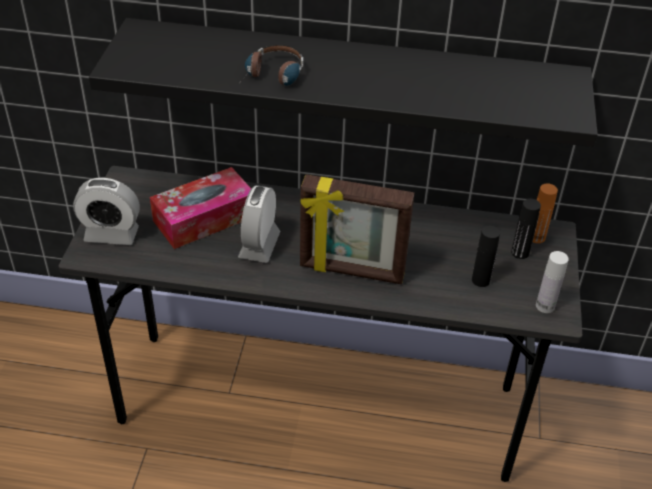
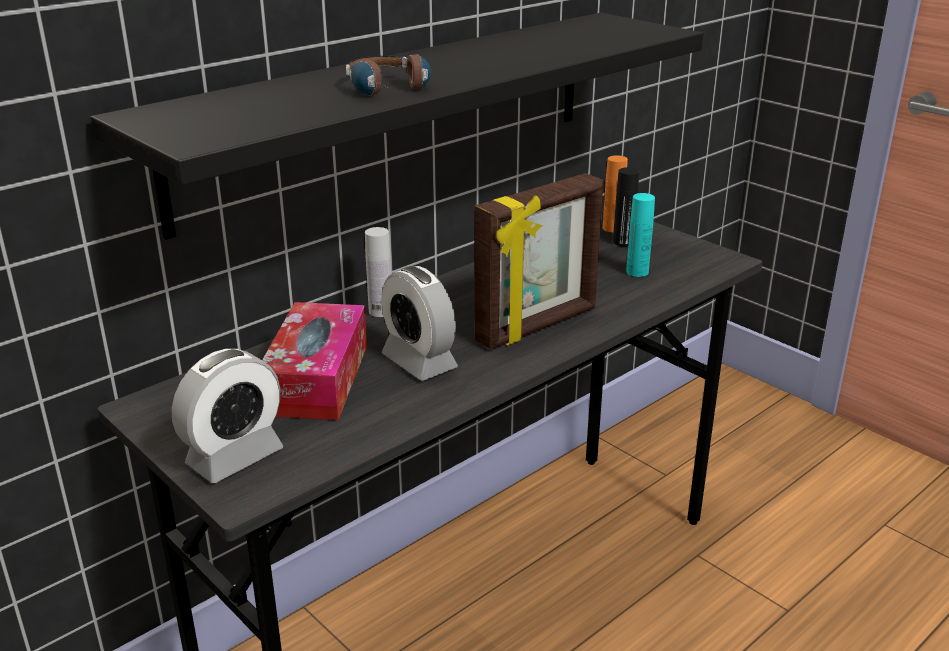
camera: 50 degrees left, 15 degrees down
black bottle [472,226,500,287] -> turquoise bottle [626,193,655,277]
white bottle [536,251,569,313] -> white bottle moved to [365,227,391,317]

